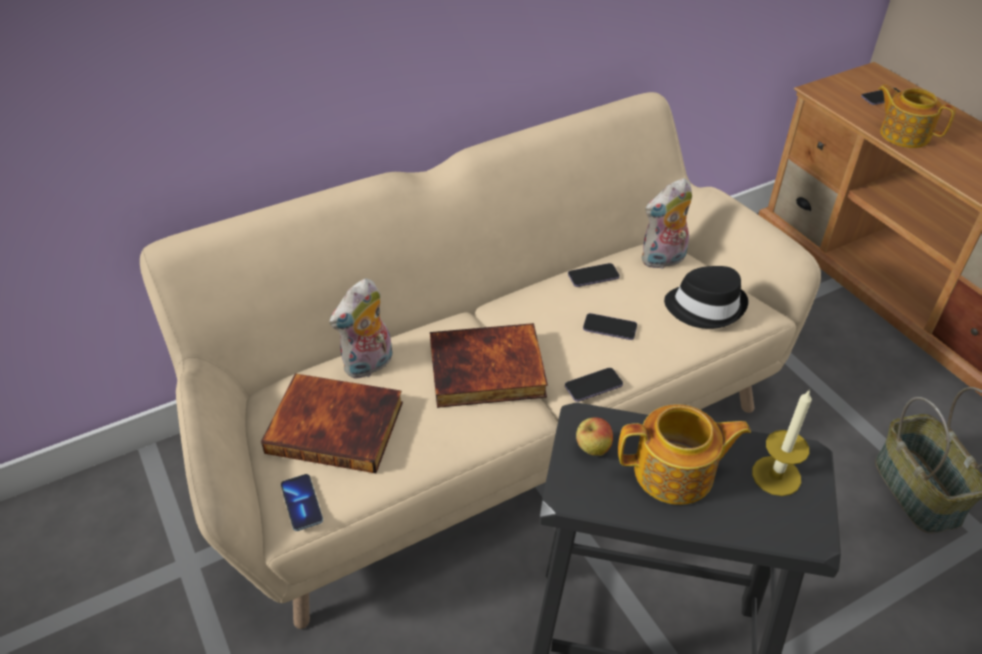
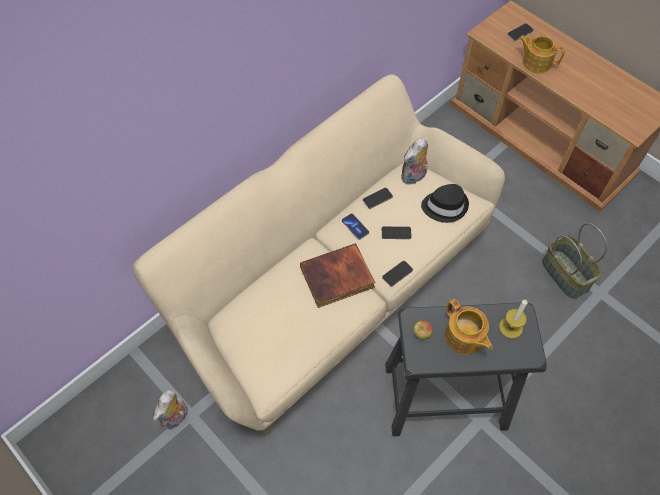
camera: 15 degrees left, 15 degrees up
book [261,373,403,473] -> none
phone [281,474,323,531] -> phone moved to [342,213,369,240]
plush toy [329,278,393,379] -> plush toy moved to [153,390,188,429]
teapot [618,404,751,505] -> teapot turned 75 degrees clockwise [445,299,493,354]

